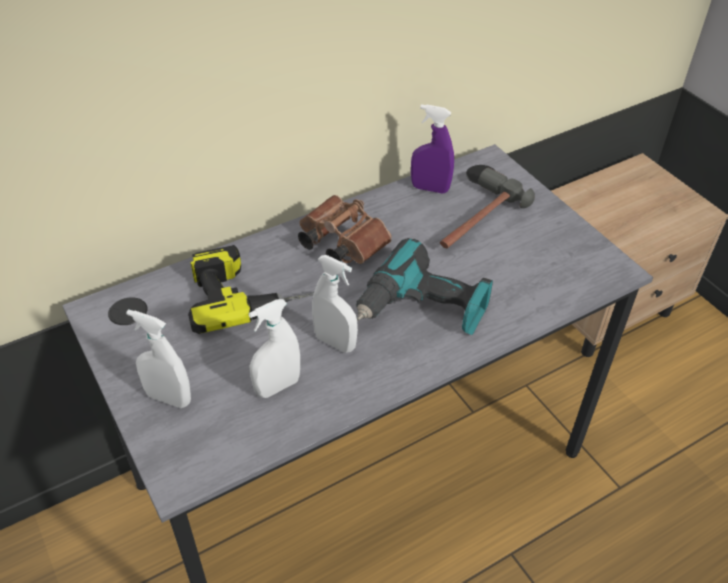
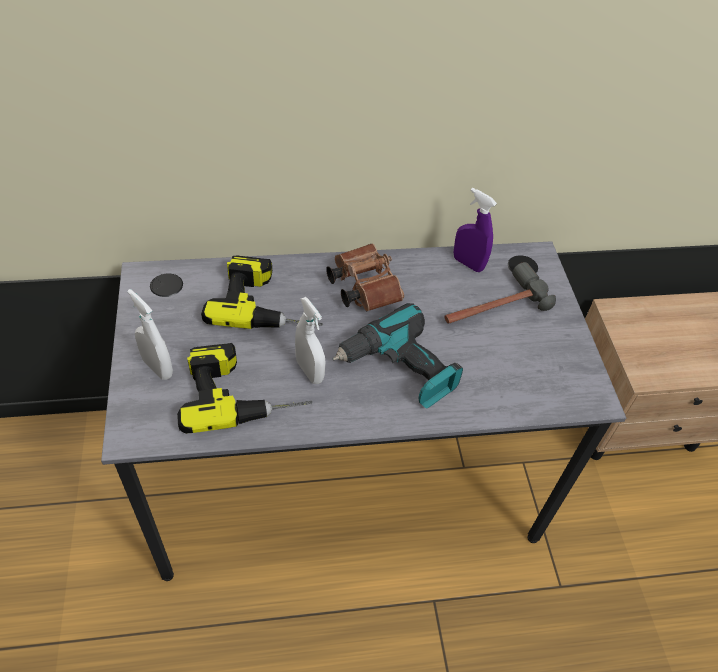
camera: 20 degrees right, 5 degrees up
white spray bottle [248,299,300,398] -> power drill [177,343,313,434]

